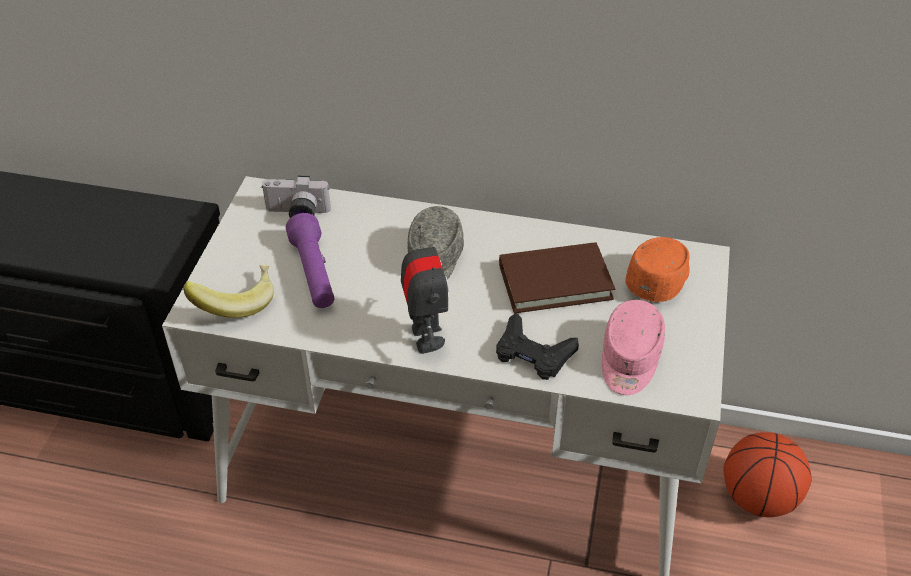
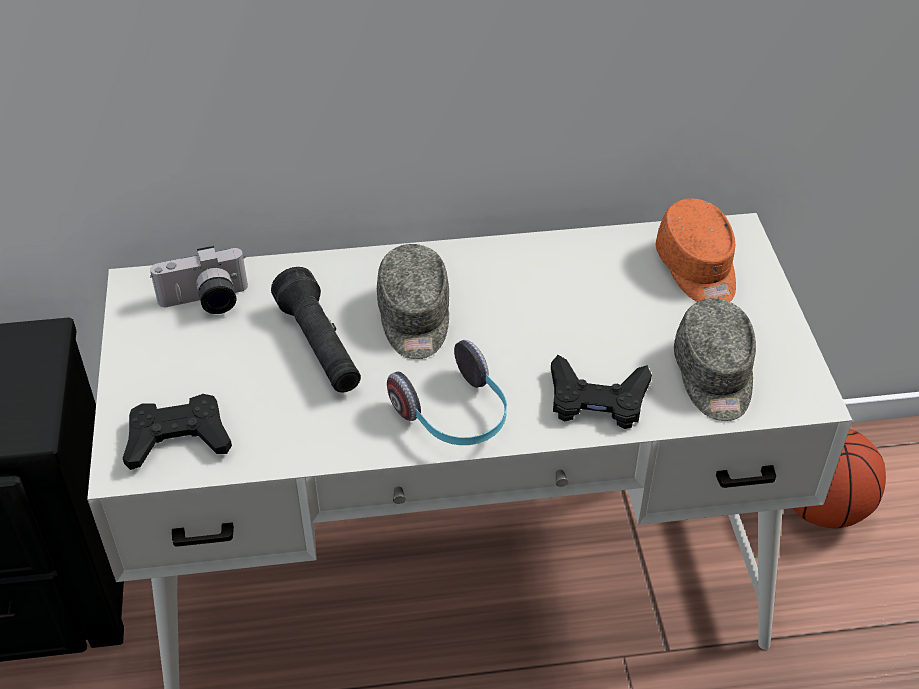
camera: 20 degrees left, 0 degrees up
banana [183,264,274,318] -> black game controller [123,394,232,470]
purple flashlight [286,213,334,308] -> none
toy robot [401,226,449,354] -> headphones [387,340,507,445]
brown book [499,242,615,313] -> none
pink cap [602,300,665,395] -> grey cap [674,298,756,421]
orange cap [625,237,690,302] -> orange cap turned 150 degrees clockwise [656,198,736,302]
none -> black flashlight [271,267,361,392]

